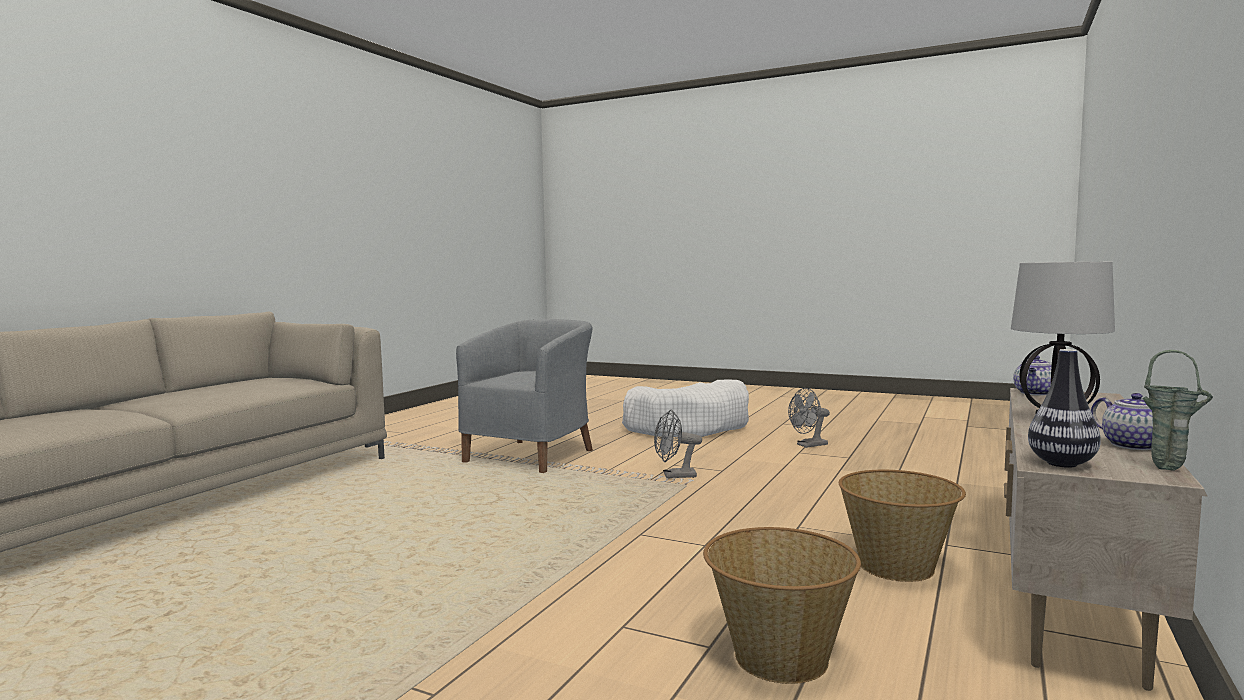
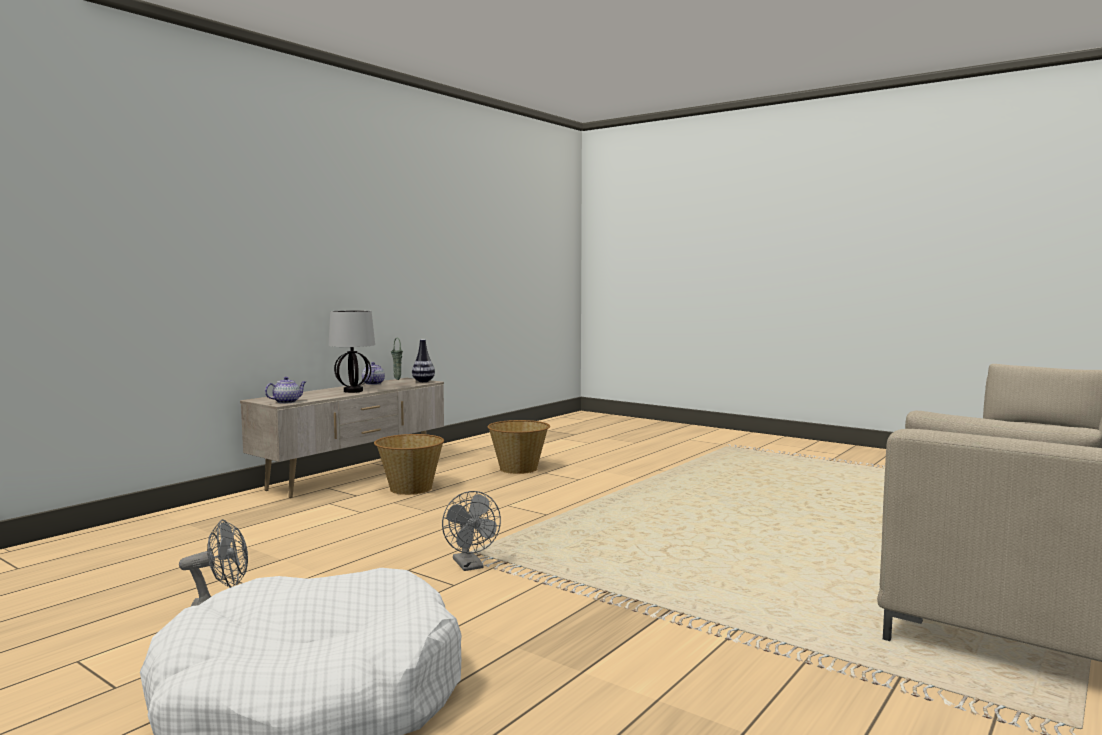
camera: 170 degrees left, 0 degrees up
grey armchair [456,319,593,473] -> none
grey fan [654,410,702,479] -> grey fan turned 60 degrees clockwise [442,491,501,571]

